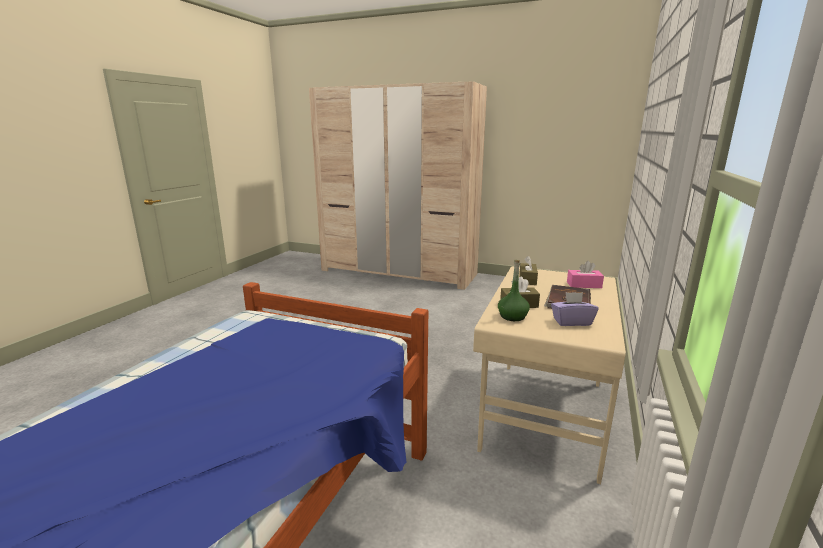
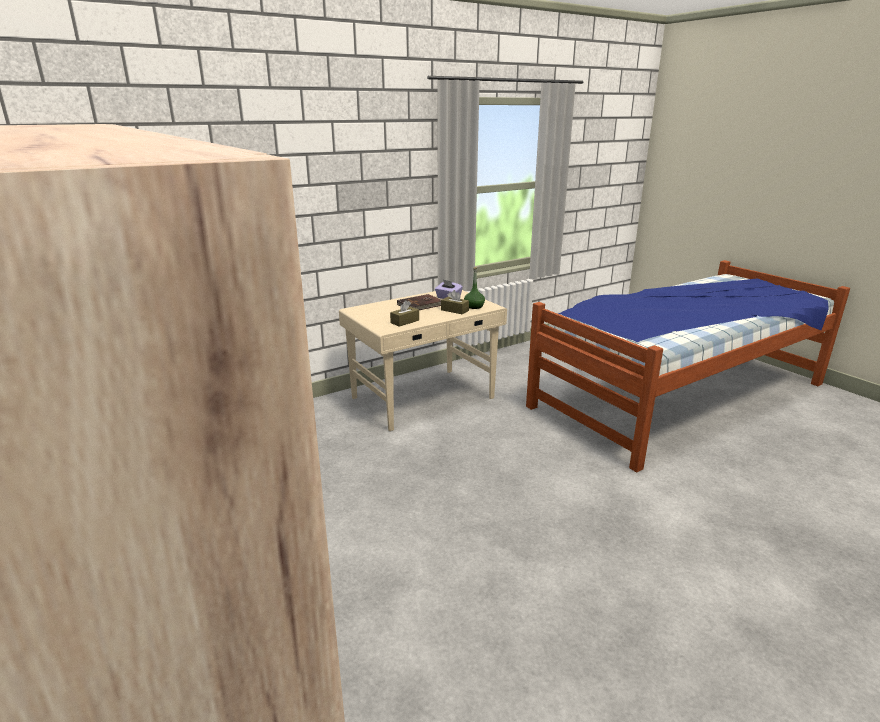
camera: 145 degrees left, 5 degrees up
pink tissue box [567,261,604,288] -> none

